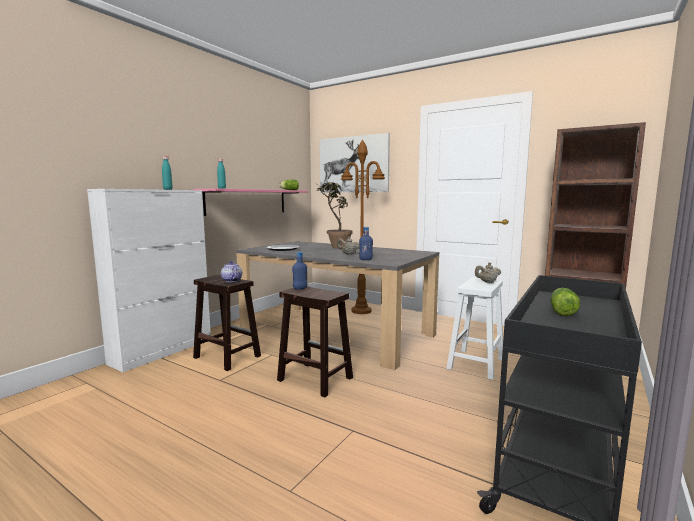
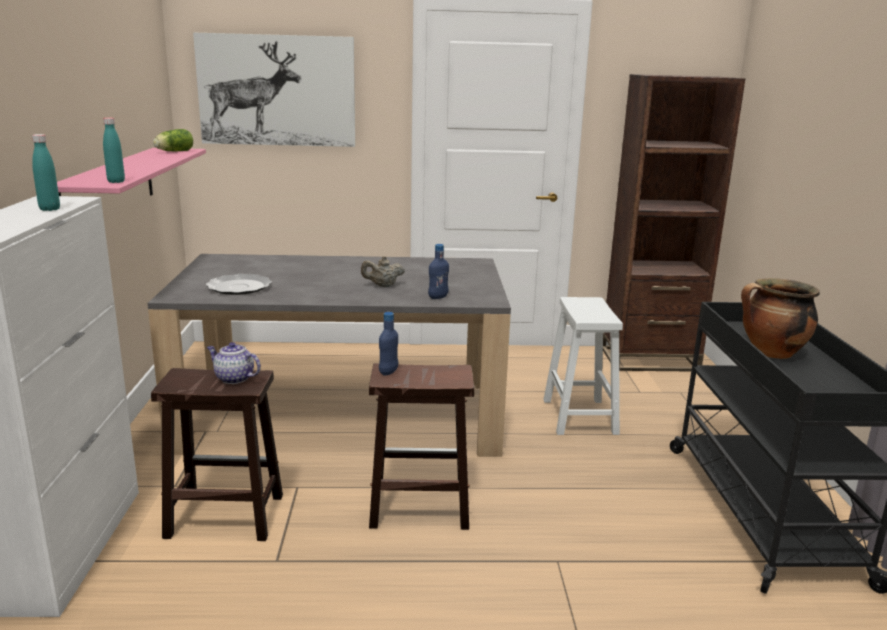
camera: 35 degrees left, 10 degrees up
potted plant [317,182,353,248] -> none
brown floor lamp [341,140,385,314] -> none
beige teapot [475,262,501,283] -> none
lettuce [550,288,580,316] -> cooking pot [741,278,820,359]

